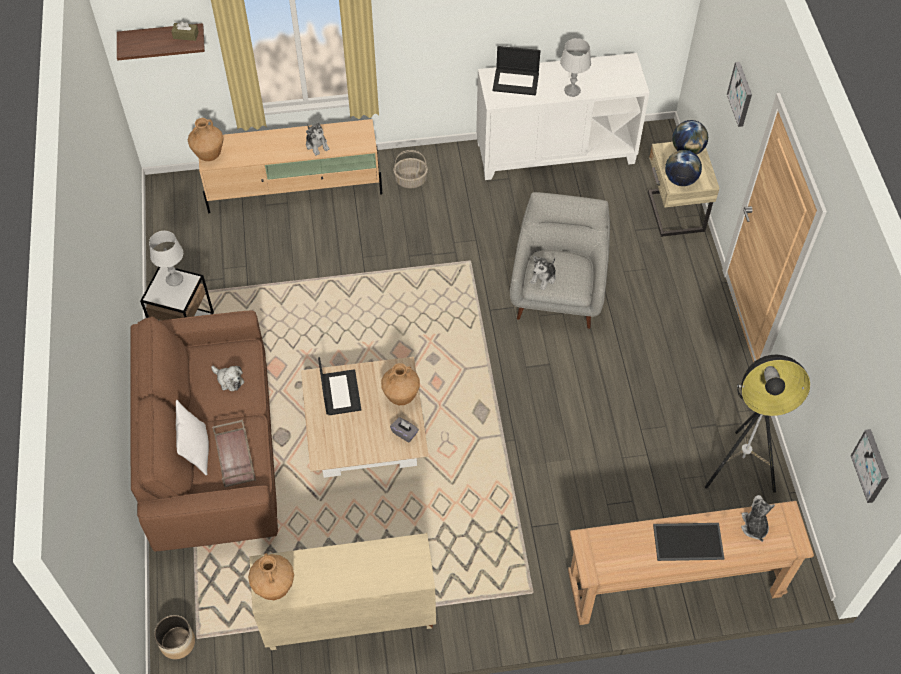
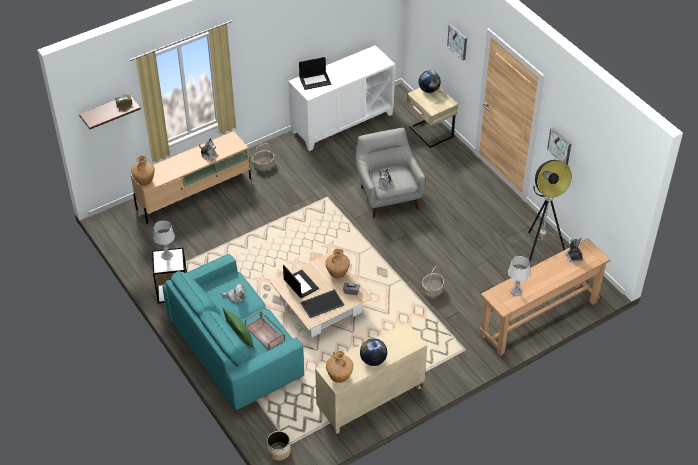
camera: 25 degrees left, 10 degrees down
brown sofa [130,311,278,552] -> turquoise sofa [162,254,304,410]
white pillow [176,400,209,475] -> green pillow [223,307,254,349]
grey table lamp [560,38,591,97] -> grey table lamp moved to [508,256,531,296]
tray [653,523,724,561] -> tray moved to [301,289,344,318]
globe [665,150,702,186] -> globe moved to [360,338,387,366]
picture [851,429,889,503] -> picture moved to [547,127,571,165]
none -> basket [422,266,444,297]

